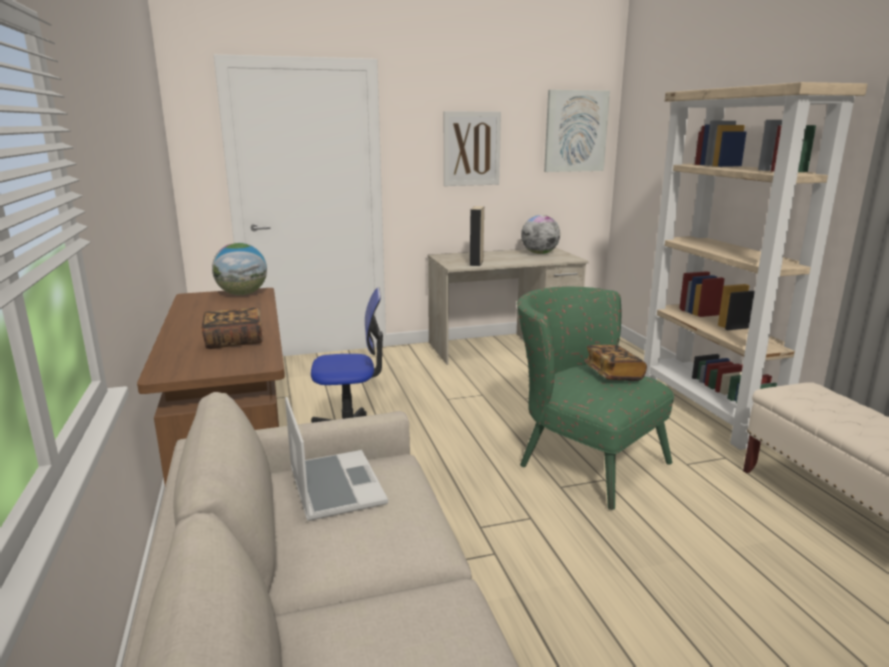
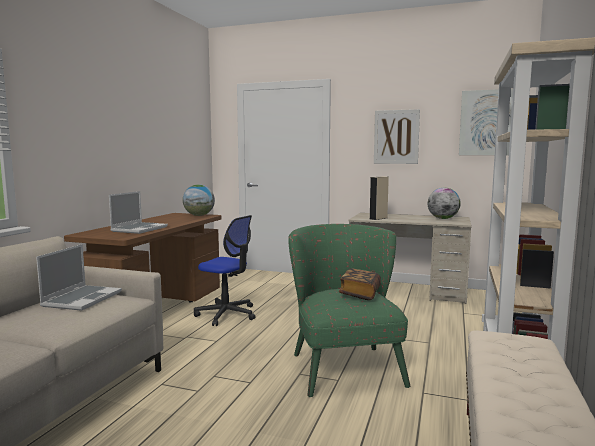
camera: 35 degrees right, 10 degrees down
book [202,308,262,349] -> laptop [109,191,168,234]

